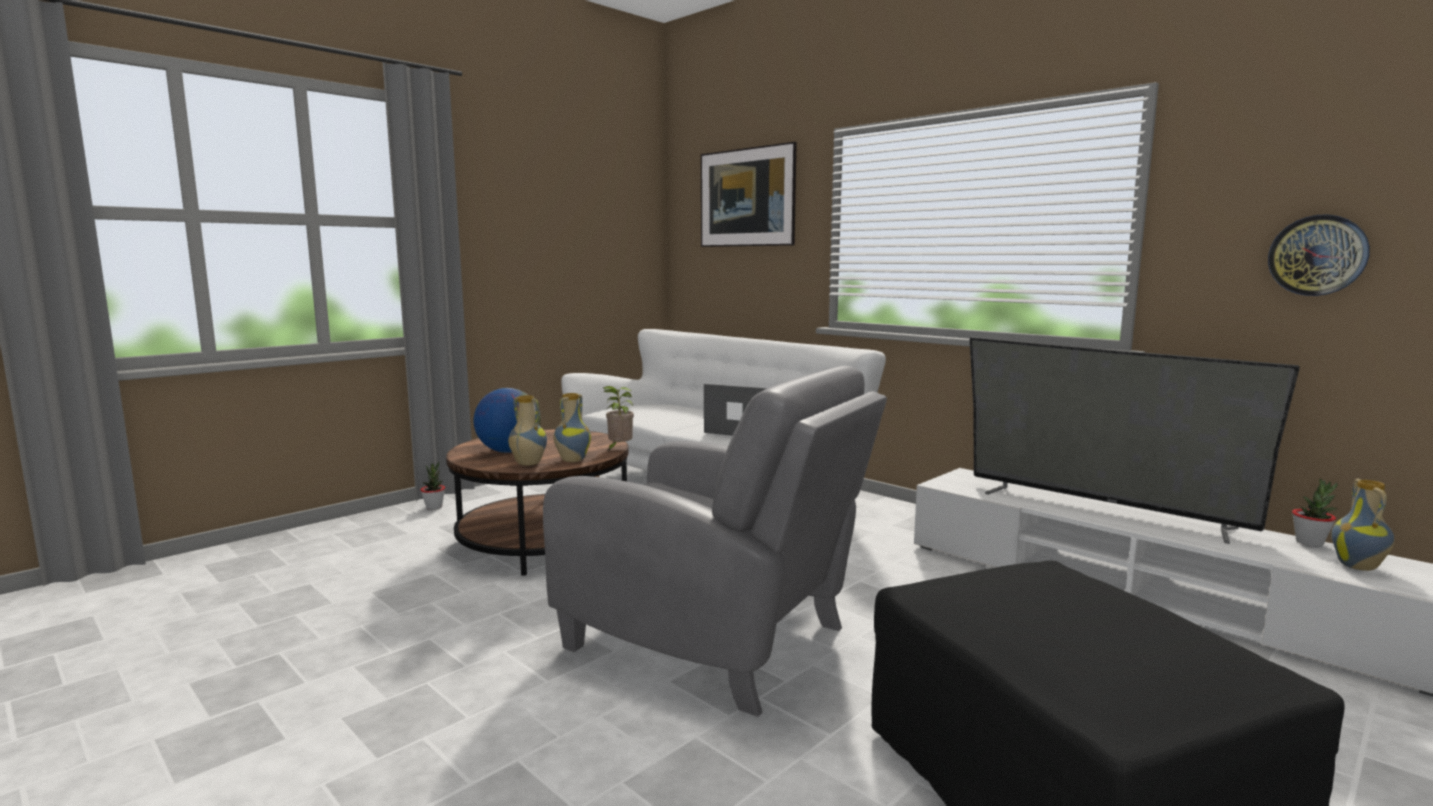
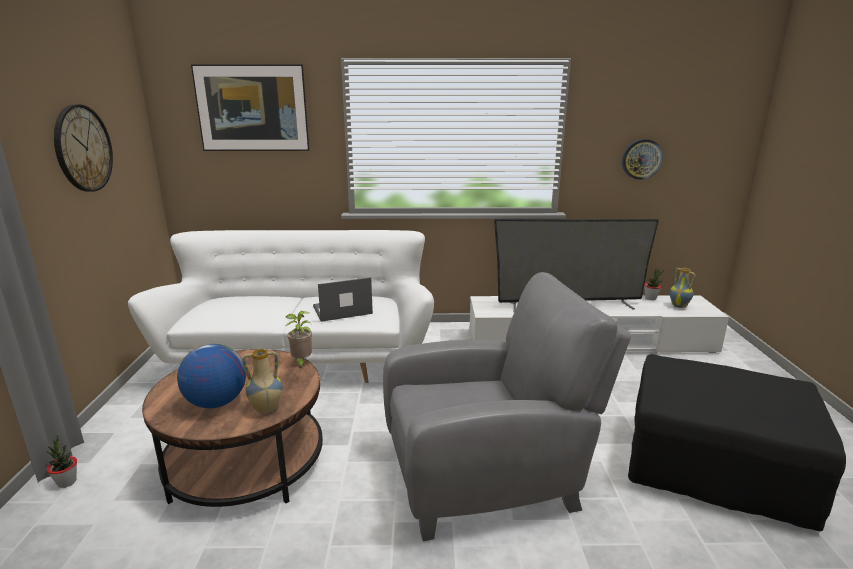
camera: 45 degrees left, 10 degrees up
vase [554,393,591,462] -> none
none -> wall clock [54,104,113,192]

